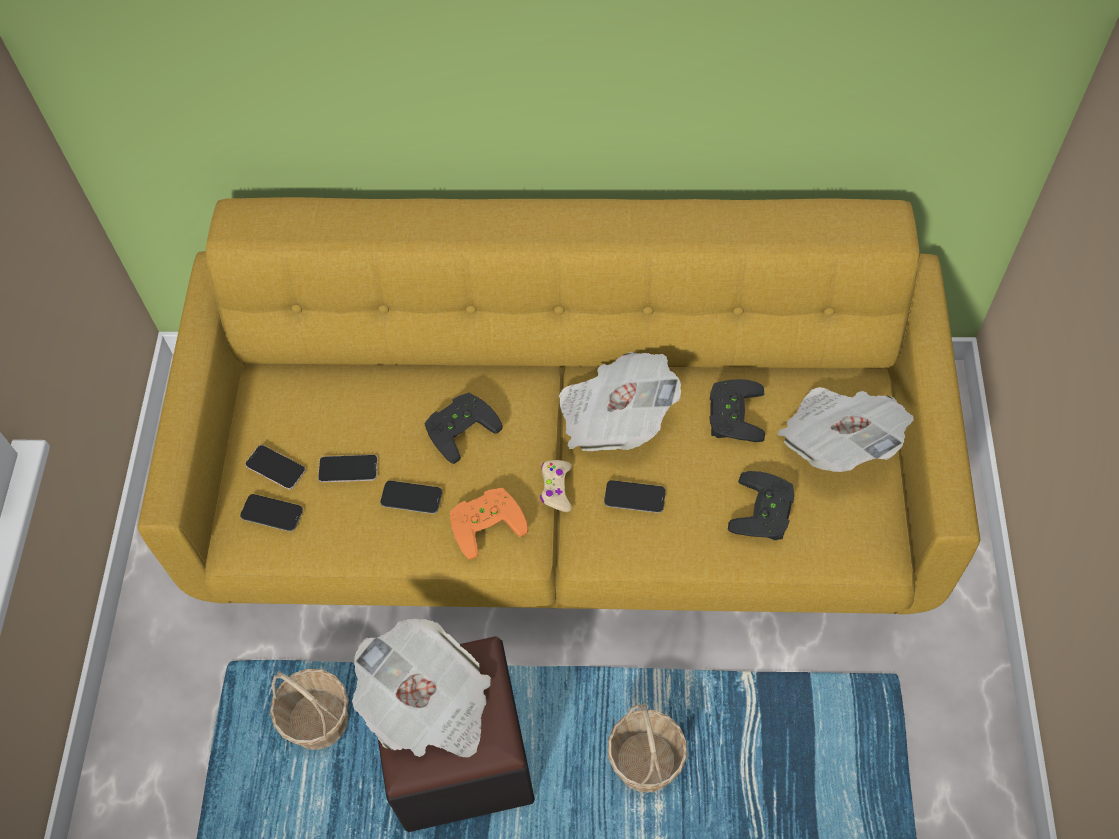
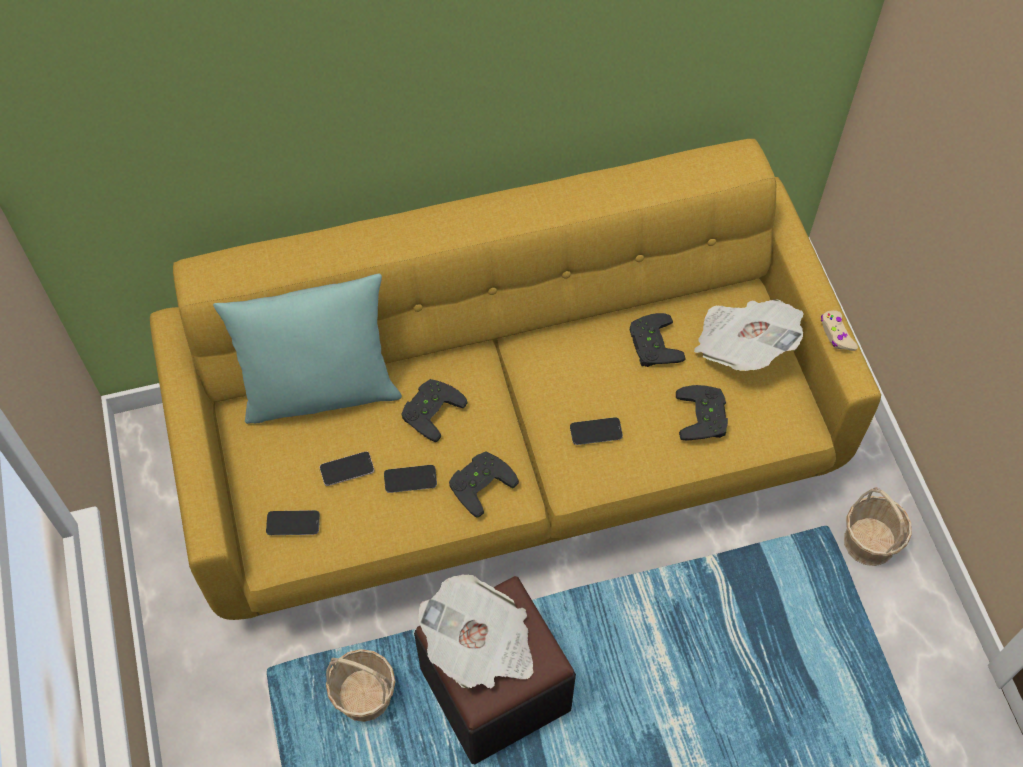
camera: 20 degrees left, 0 degrees up
phone [245,445,306,489] -> none
orange game controller [450,488,528,560] -> black game controller [449,451,519,518]
beige game controller [540,460,572,512] -> beige game controller moved to [821,310,858,351]
newspaper [559,352,681,451] -> none
basket [608,703,687,792] -> basket moved to [844,487,912,566]
none -> turquoise pillow [213,274,402,424]

